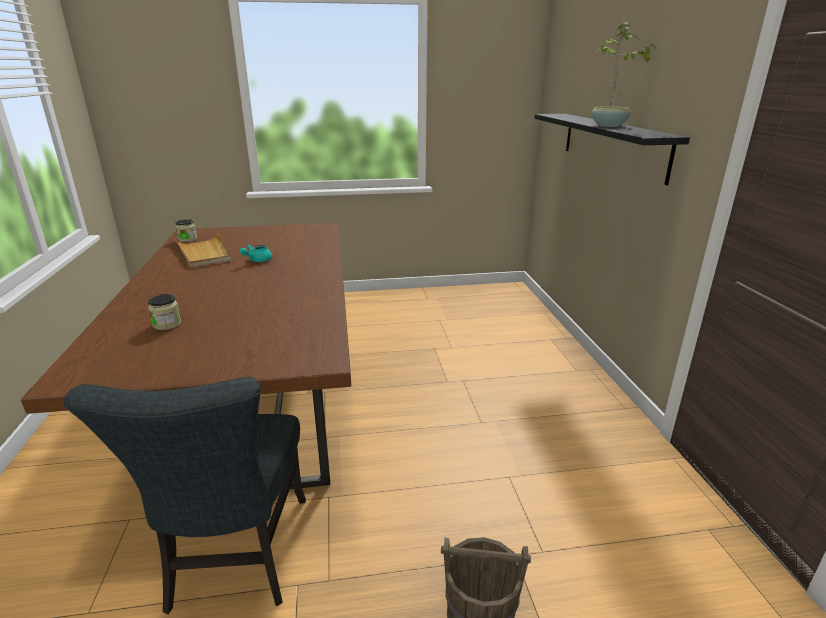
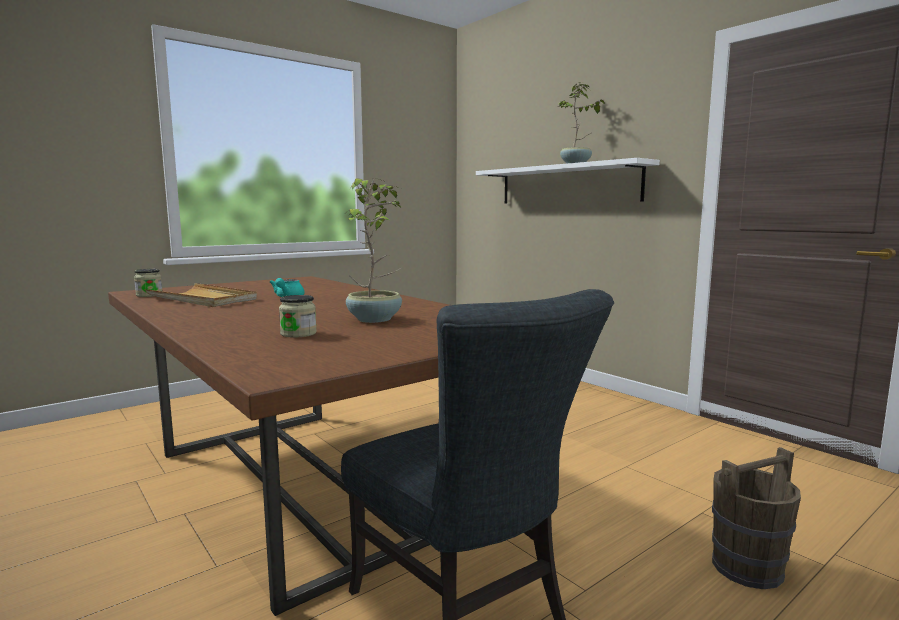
camera: 30 degrees left, 15 degrees down
black shelf [534,114,690,185] -> white shelf [476,158,660,203]
none -> potted plant [346,178,402,323]

